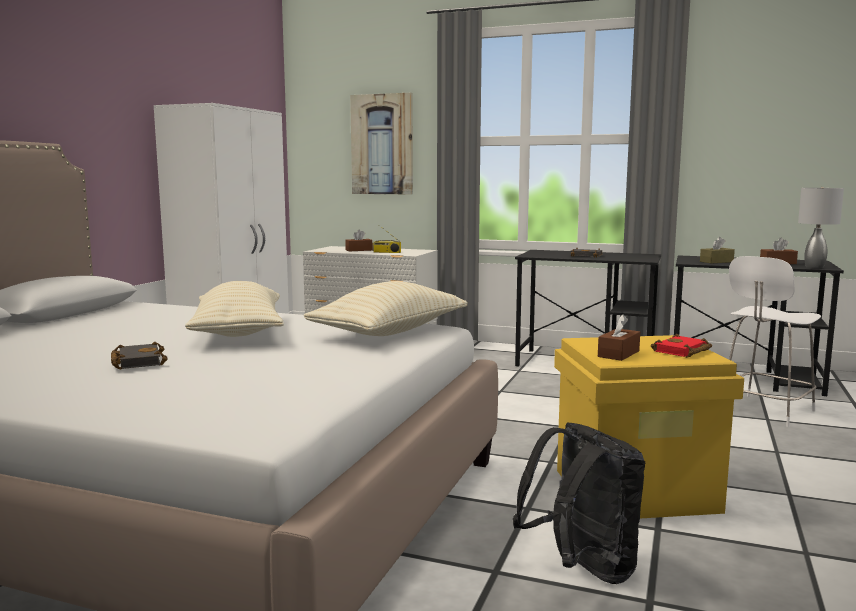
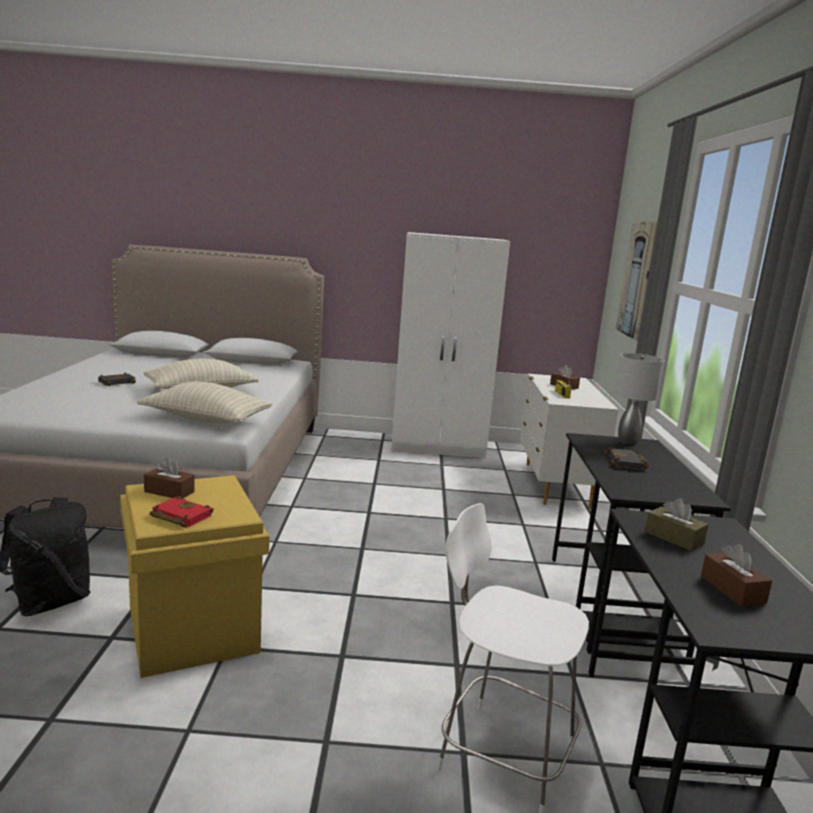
camera: 70 degrees right, 5 degrees up
grey table lamp [798,187,844,269] -> grey table lamp moved to [614,353,665,445]

